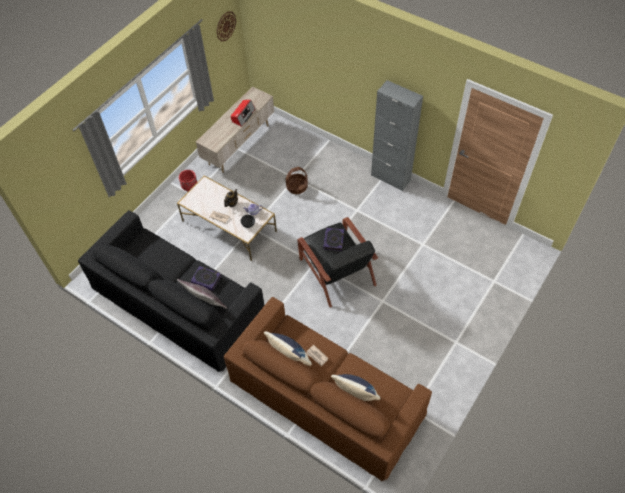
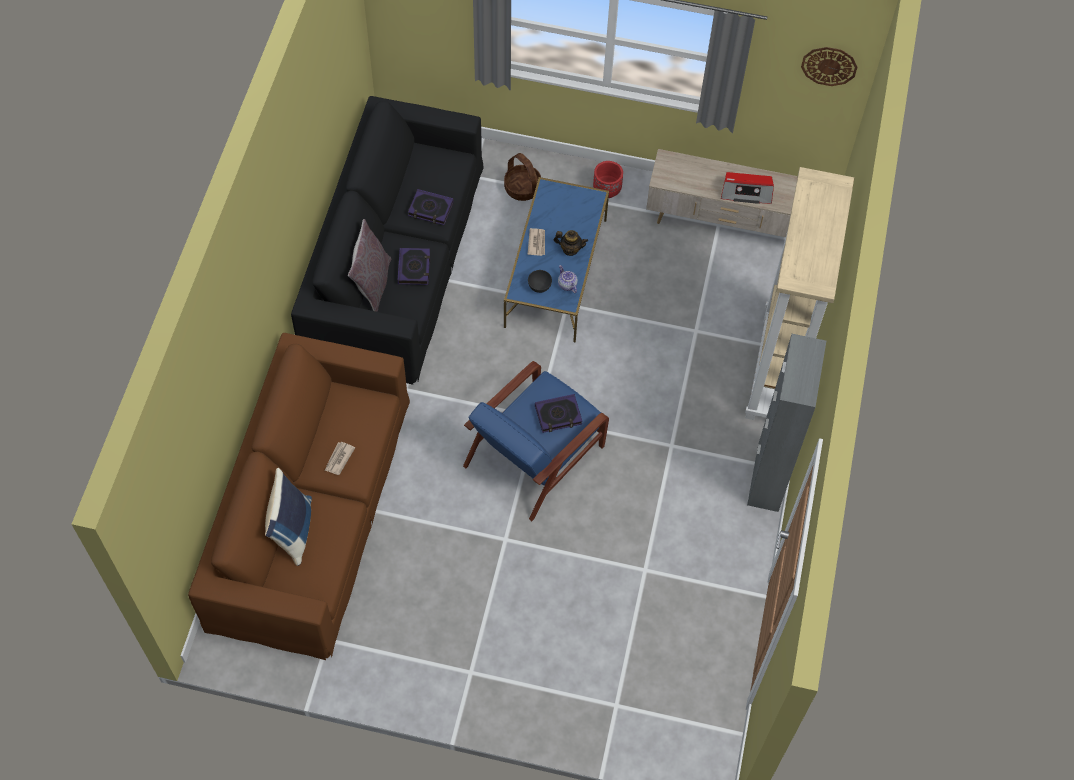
camera: 65 degrees right, 5 degrees up
white coffee table [177,175,277,261] -> blue coffee table [504,177,609,342]
blue pillow [264,331,312,366] -> none
basket [286,167,308,194] -> basket moved to [504,153,541,201]
black armchair [297,217,378,308] -> blue armchair [463,361,609,521]
none -> book [408,189,454,225]
none -> beige bookcase [745,167,854,420]

